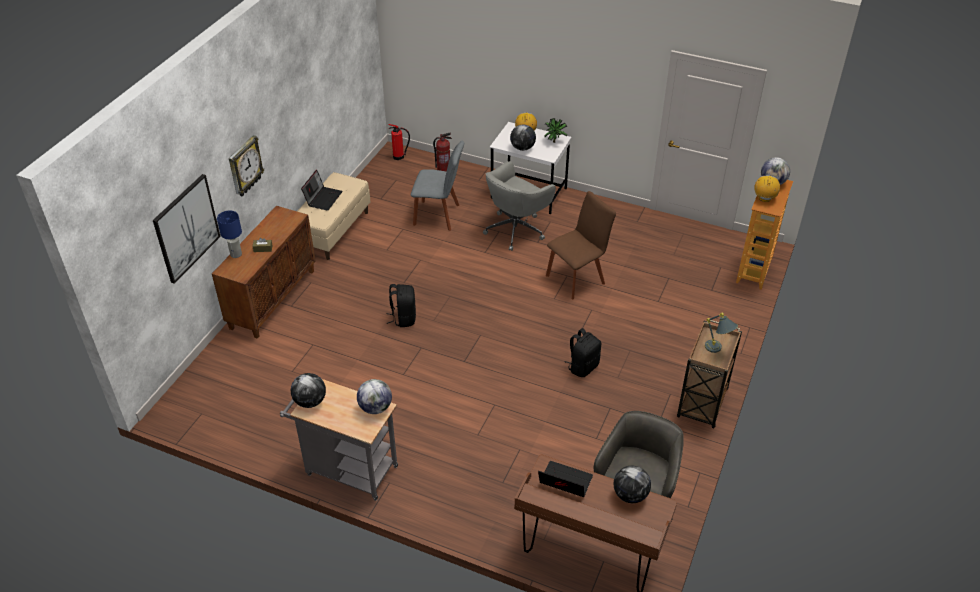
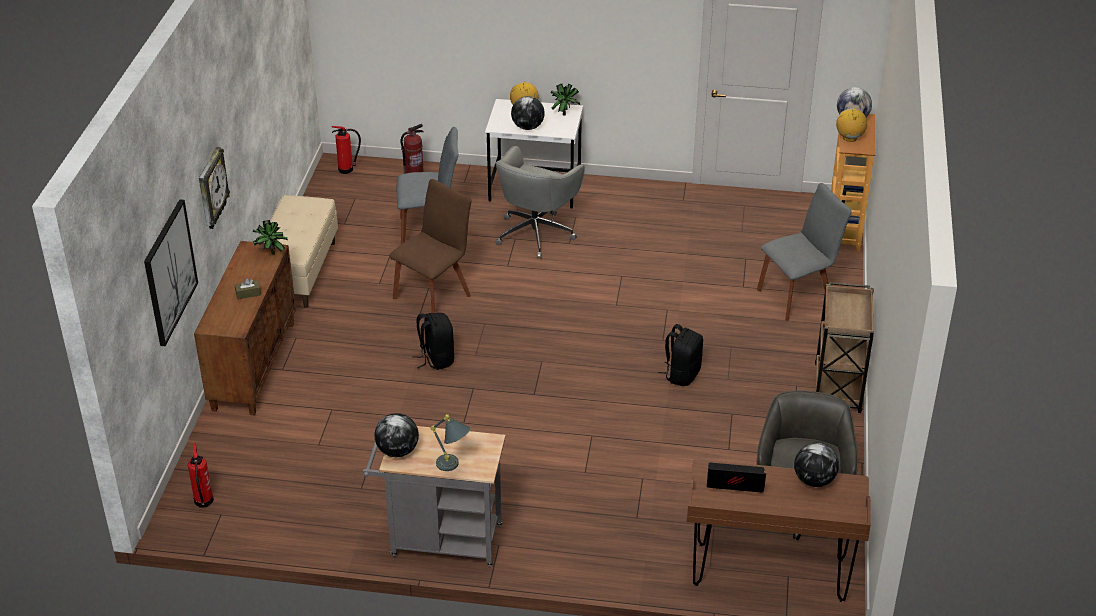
camera: 15 degrees left, 5 degrees down
blue table lamp [217,211,242,258] -> none
laptop [301,170,343,211] -> none
globe [357,379,392,414] -> none
brown chair [546,191,616,299] -> brown chair moved to [389,179,472,313]
grey table lamp [705,313,738,353] -> grey table lamp moved to [430,414,471,471]
none -> fire extinguisher [188,443,214,508]
none -> potted plant [252,220,288,255]
none -> grey chair [757,183,852,321]

